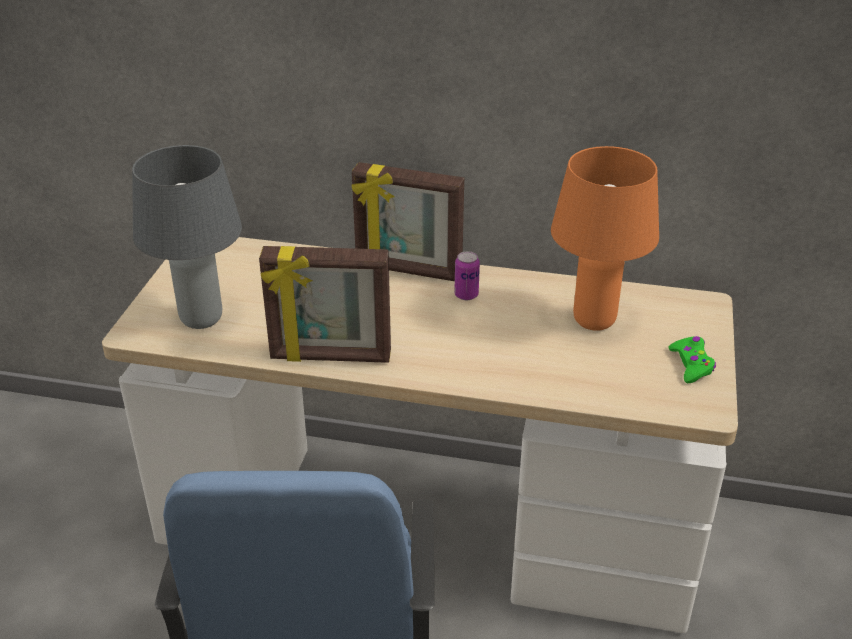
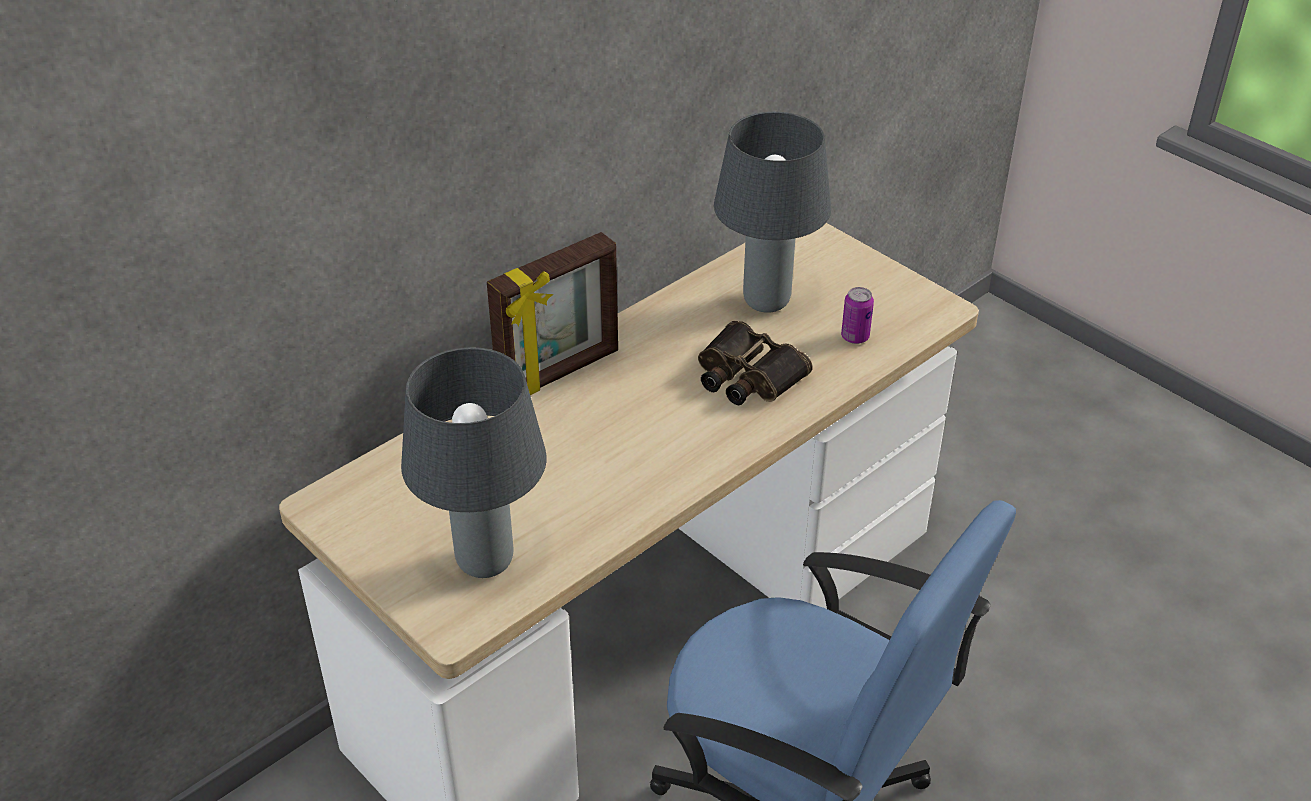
camera: 55 degrees left, 5 degrees up
picture frame [259,246,391,363] -> none
can [454,251,480,300] -> can moved to [841,287,874,344]
orange table lamp [551,146,659,331] -> grey table lamp [714,112,831,313]
green game controller [669,336,716,383] -> none
none -> binoculars [698,321,813,405]

